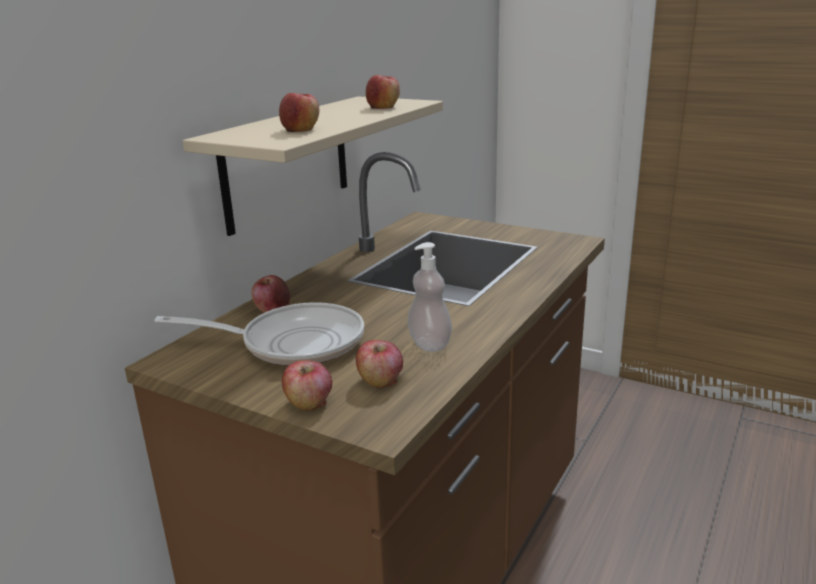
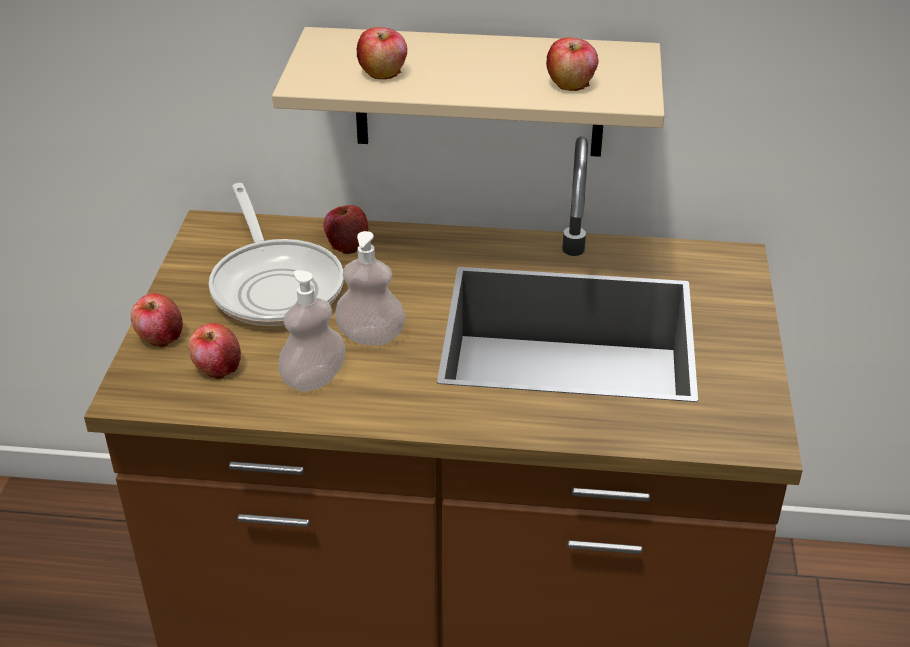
camera: 65 degrees right, 15 degrees up
none -> soap dispenser [335,231,405,345]

